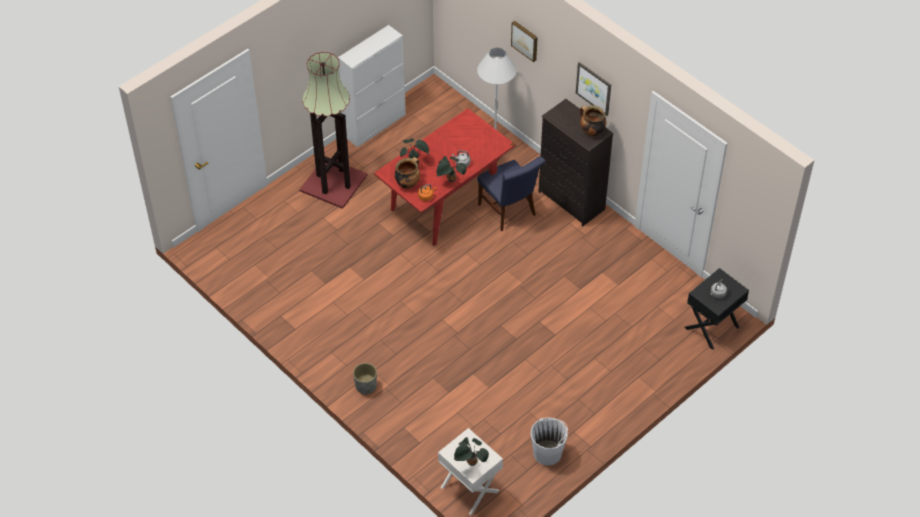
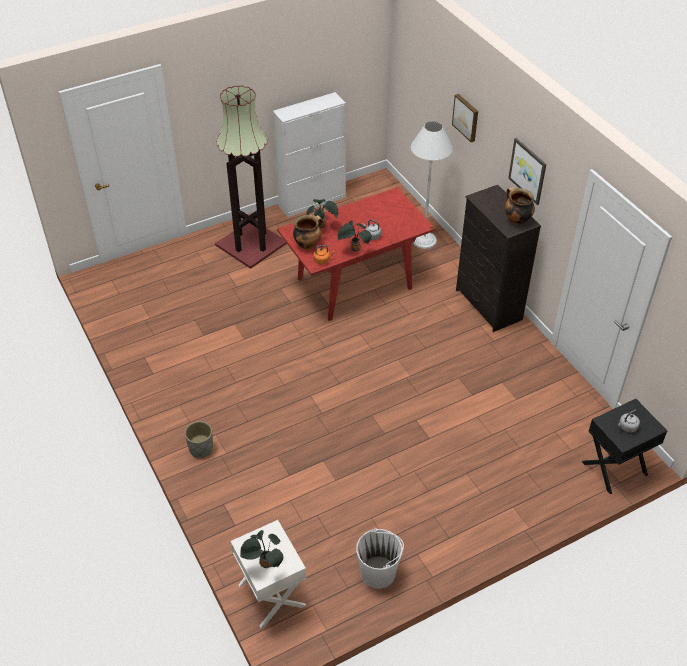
camera: 15 degrees right, 5 degrees down
blue chair [477,157,546,231] -> none

